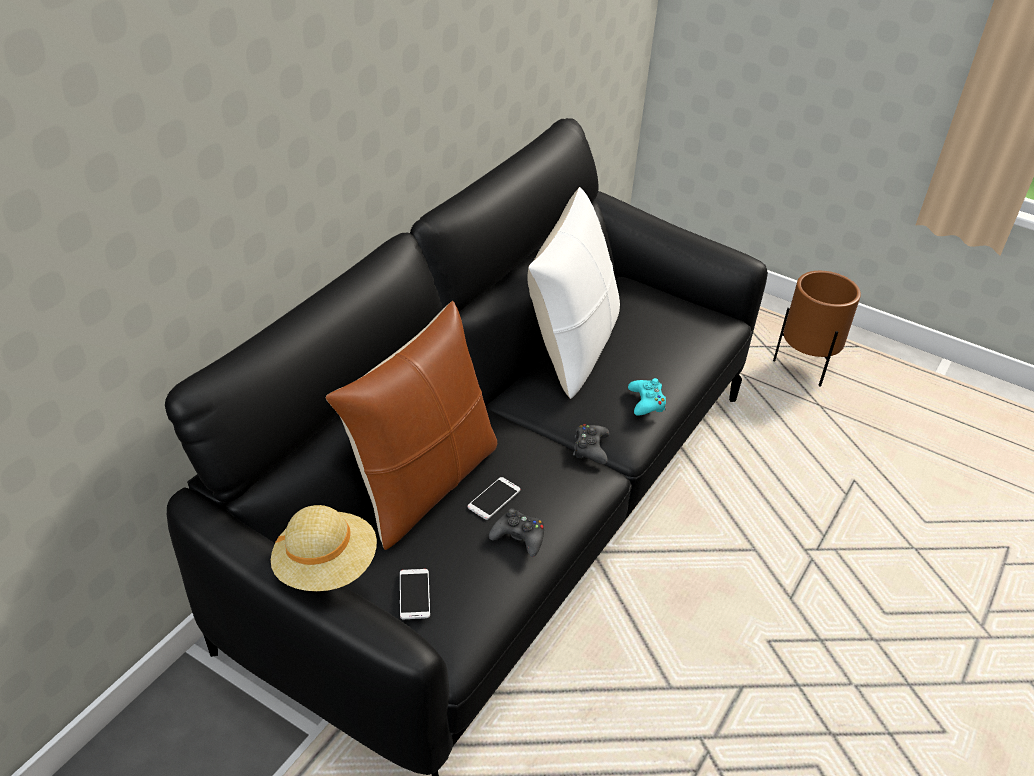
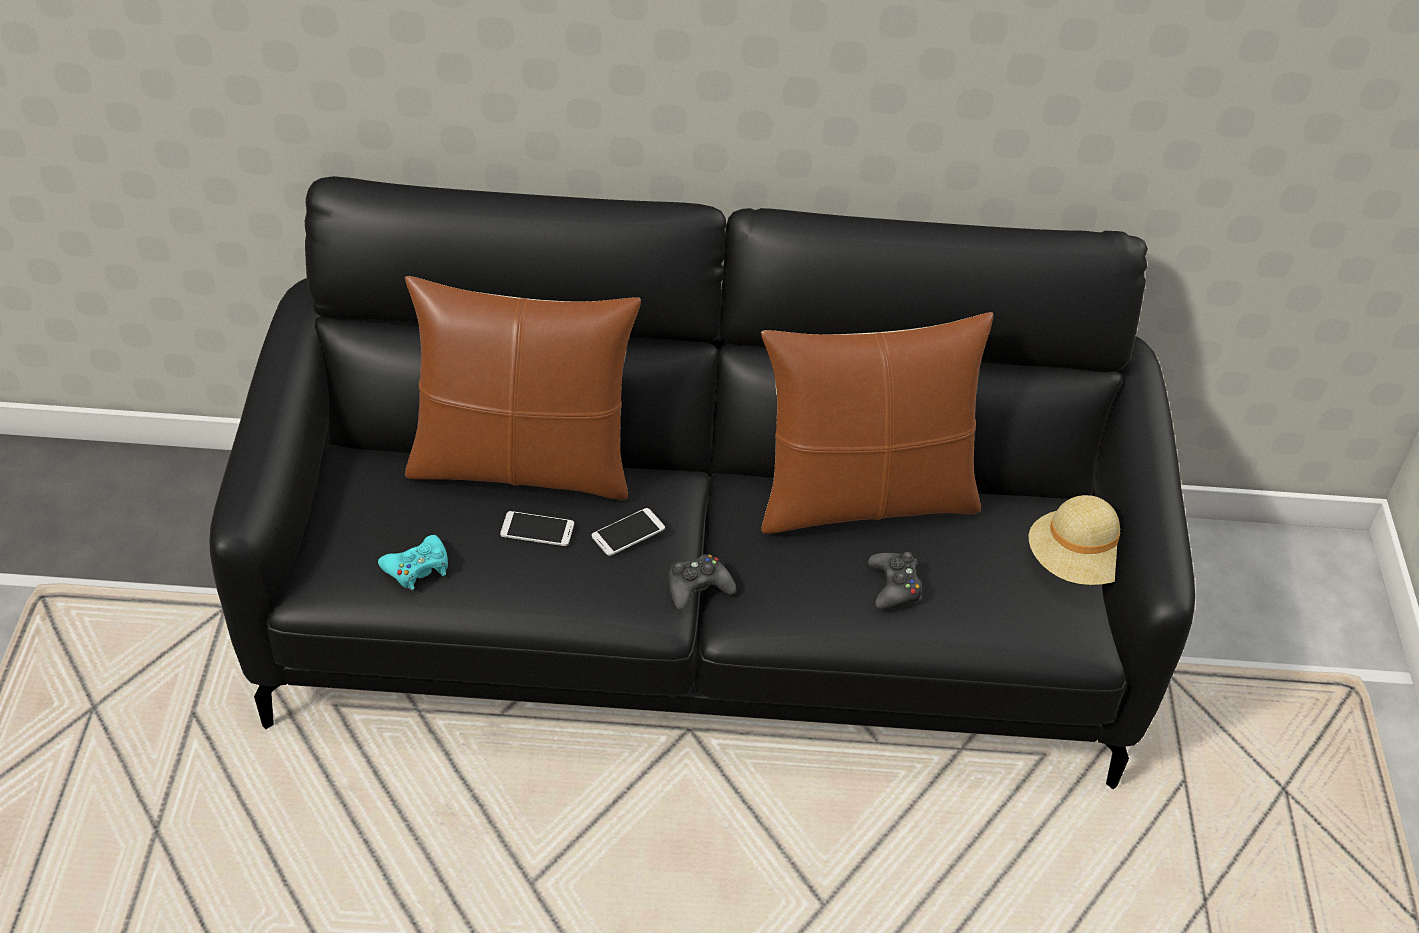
camera: 60 degrees right, 5 degrees up
beige hat [271,505,377,591] -> beige hat moved to [1029,495,1120,585]
phone [400,569,430,619] -> phone moved to [592,508,665,556]
black game controller [489,508,544,557] -> black game controller moved to [868,552,922,609]
white pillow [527,187,620,399] -> brown pillow [761,312,993,533]
turquoise game controller [628,378,666,416] -> turquoise game controller moved to [378,535,448,590]
brown planter [773,271,861,387] -> none

